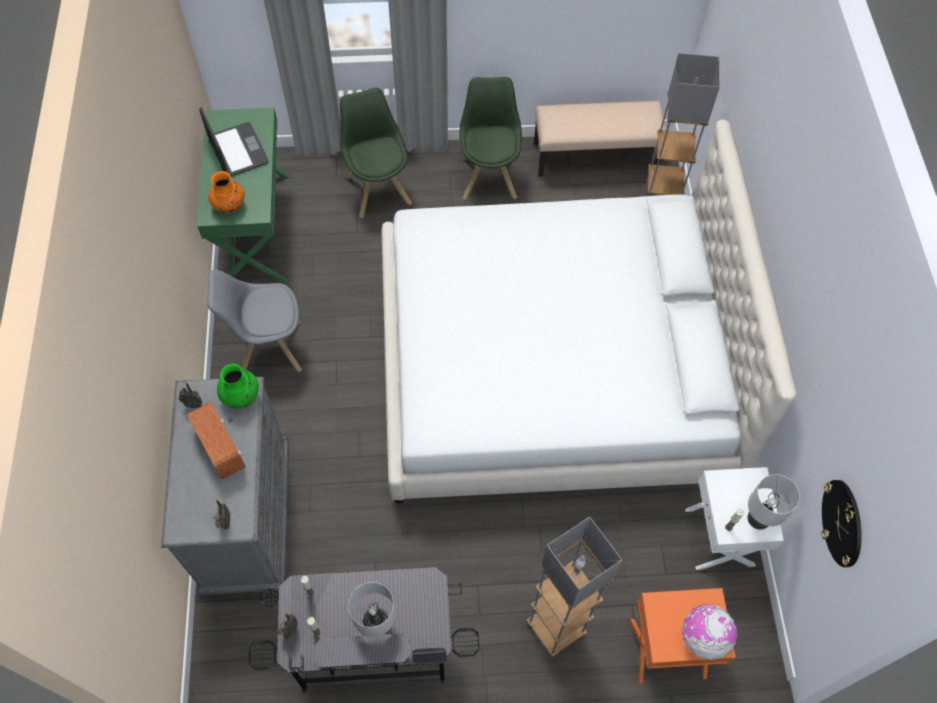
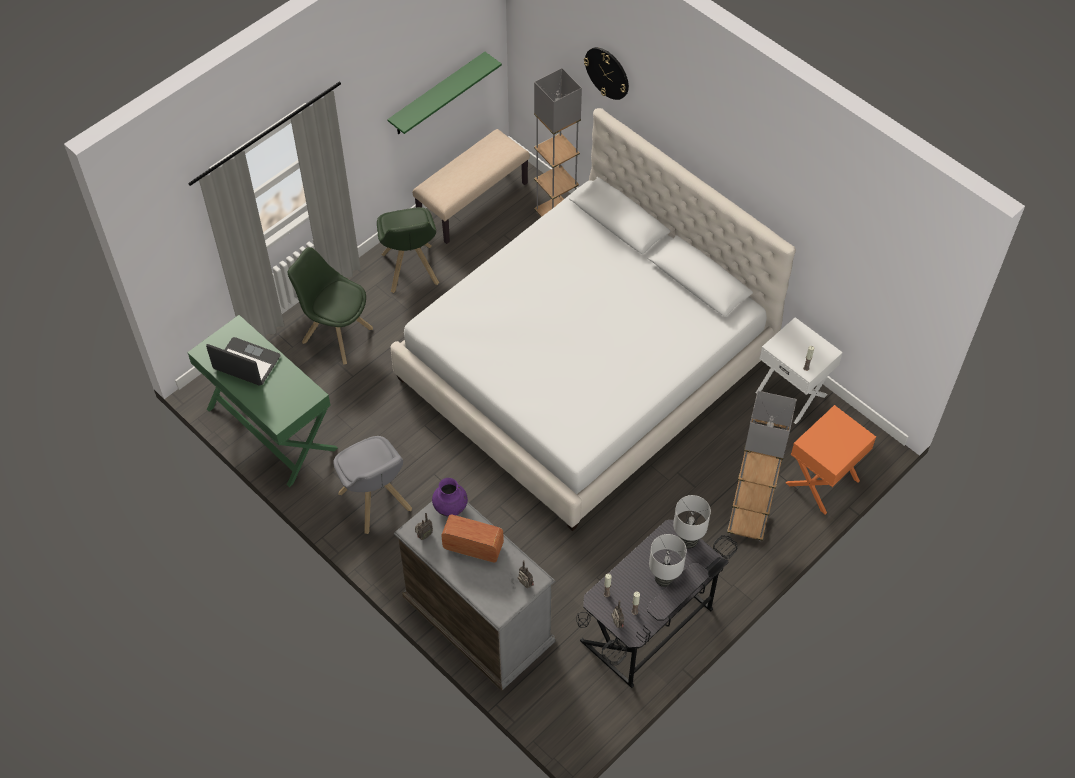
camera: 40 degrees left, 5 degrees down
grey chair [207,269,302,372] -> grey chair turned 75 degrees counterclockwise [333,436,412,534]
orange vase [208,171,245,213] -> none
green vase [217,364,259,408] -> purple vase [432,478,468,517]
green chair [459,77,522,200] -> green chair turned 150 degrees counterclockwise [377,207,439,293]
globe [682,604,737,660] -> none
grey table lamp [748,474,800,530] -> grey table lamp moved to [673,495,711,548]
wall clock [822,480,862,567] -> wall clock moved to [584,47,629,100]
none -> green shelf [387,52,502,135]

